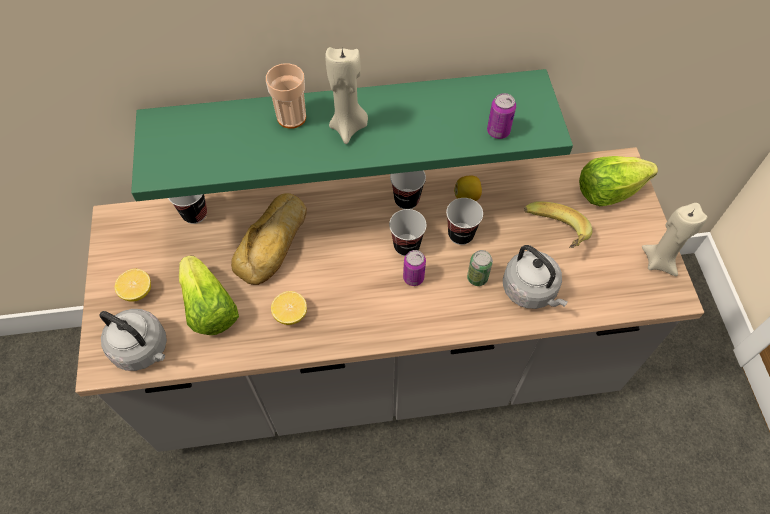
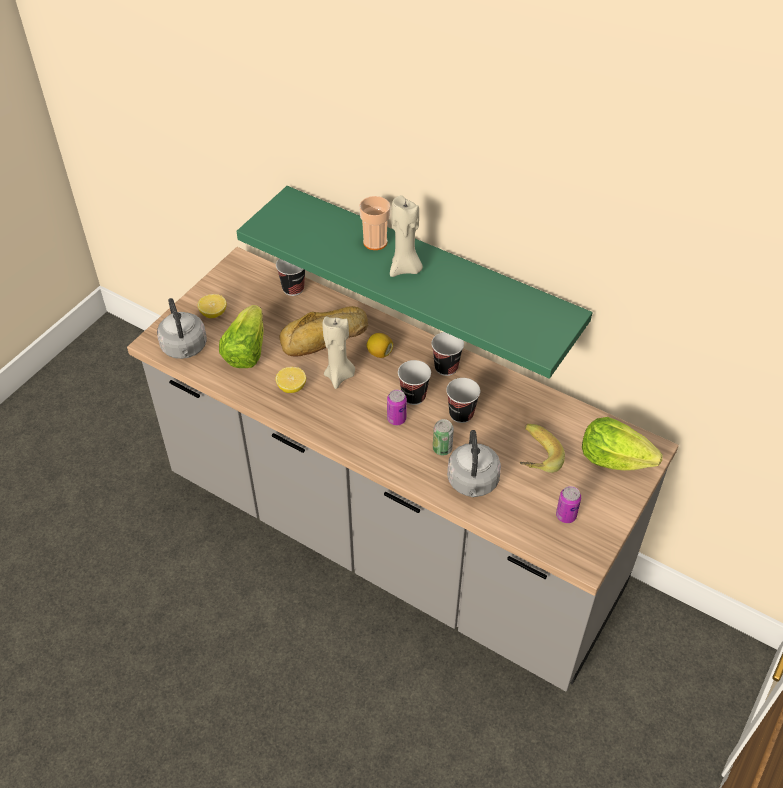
camera: 40 degrees right, 10 degrees down
lemon [454,176,482,201] -> lemon moved to [366,333,393,358]
can [487,93,516,139] -> can moved to [556,486,581,523]
beige candle [642,203,707,276] -> beige candle moved to [322,316,355,389]

